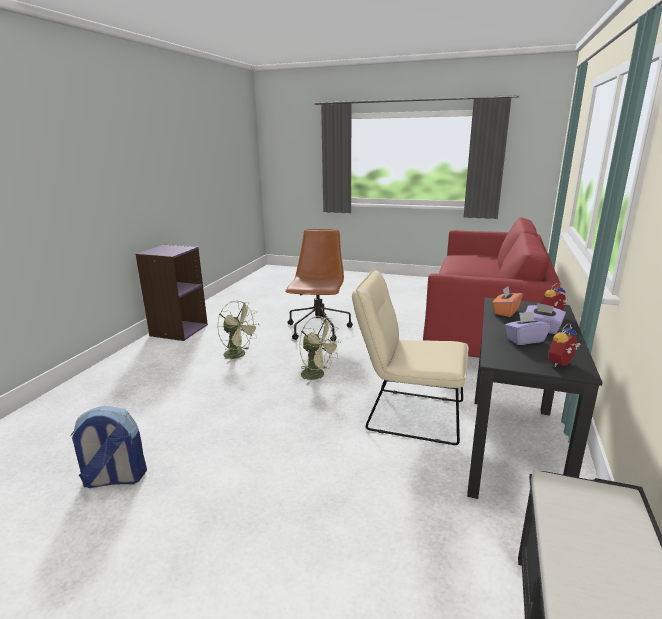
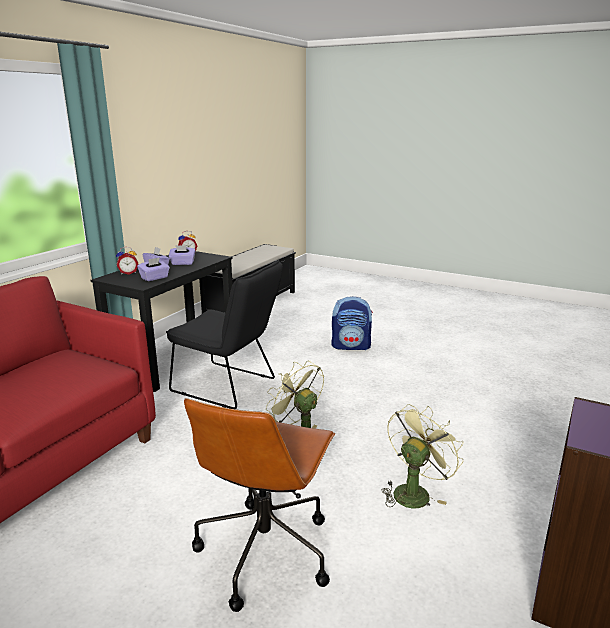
camera: 170 degrees left, 0 degrees up
backpack [70,406,147,488] -> backpack moved to [331,296,373,350]
green fan [217,301,258,363] -> green fan turned 90 degrees clockwise [381,404,464,508]
beige chair [352,269,469,445] -> black chair [166,260,283,409]
orange tissue box [493,286,523,317] -> purple tissue box [137,257,170,281]

